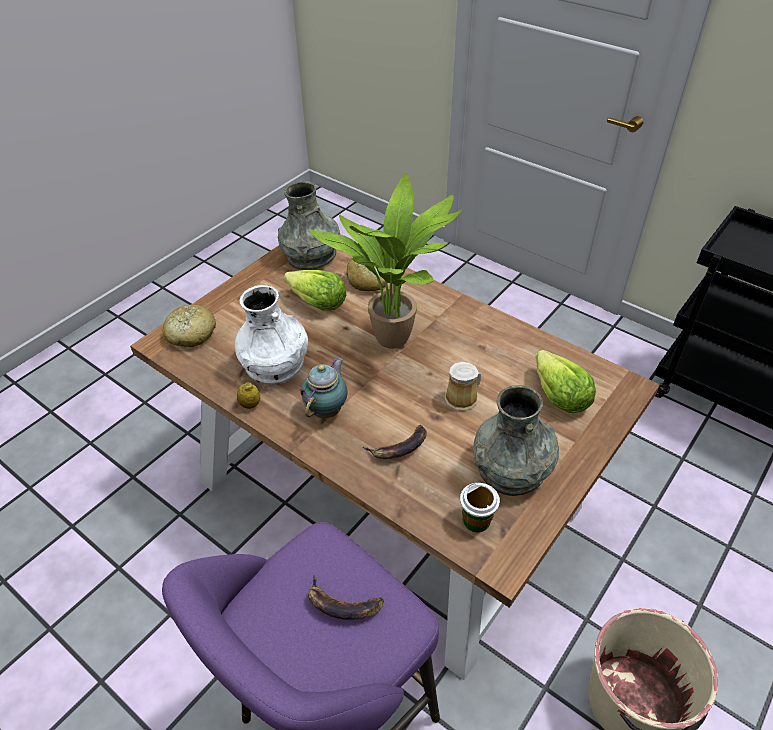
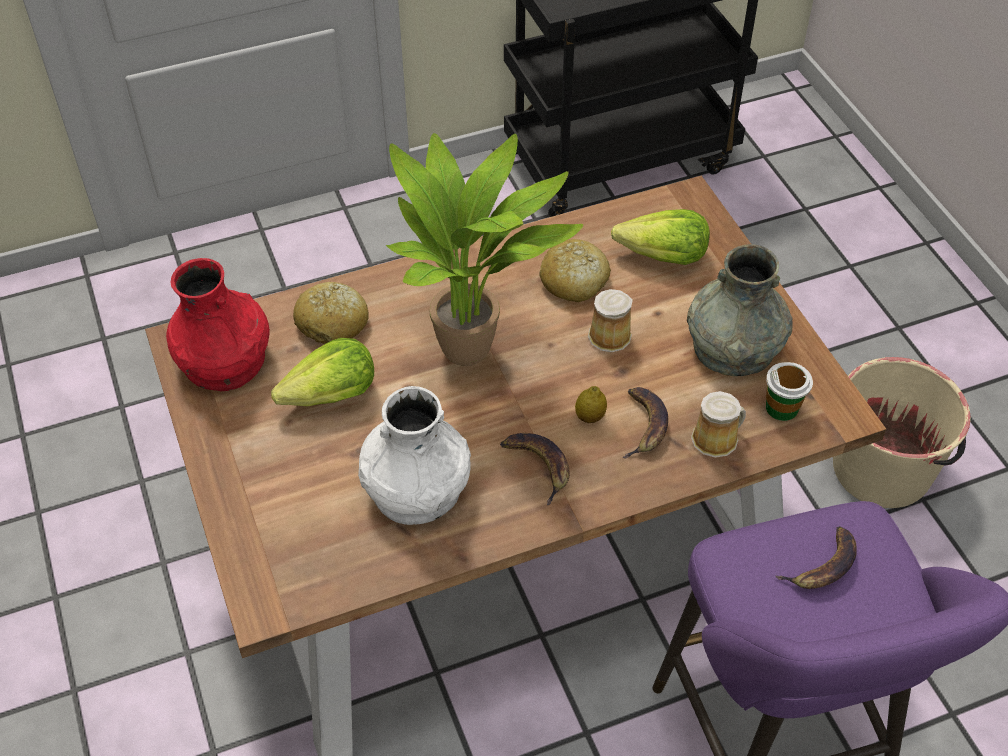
camera: 60 degrees left, 5 degrees up
bread [163,305,216,347] -> bread moved to [539,239,611,302]
lemon [237,382,260,409] -> lemon moved to [575,386,607,423]
grey vase [278,181,341,270] -> red vase [166,258,270,391]
teapot [301,357,348,418] -> banana [500,433,569,505]
none -> mug [691,391,746,458]

